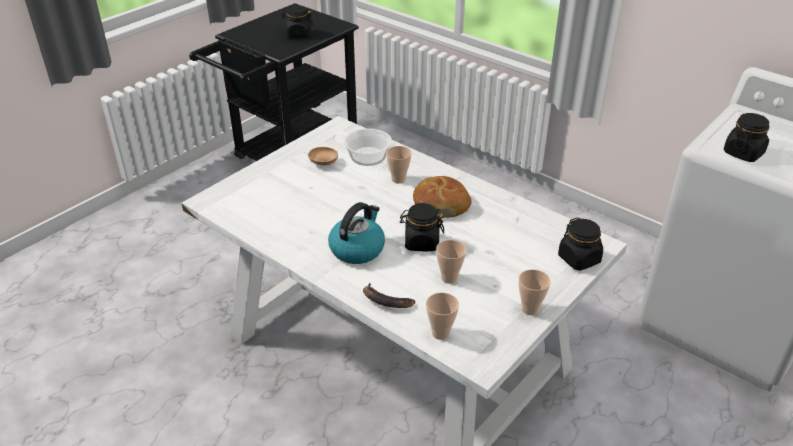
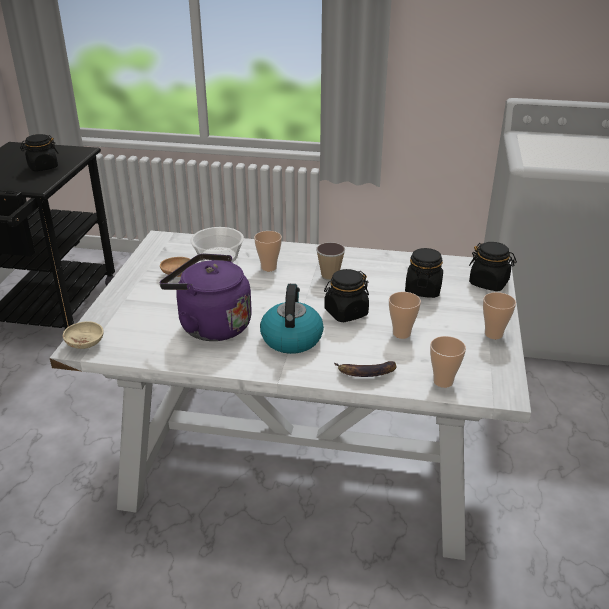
camera: 30 degrees left, 5 degrees down
bread [413,176,472,218] -> cup [316,242,345,281]
black jar [724,113,769,162] -> black jar moved to [405,248,443,298]
none -> beige bowl [63,321,104,349]
none -> purple kettle [160,254,252,341]

